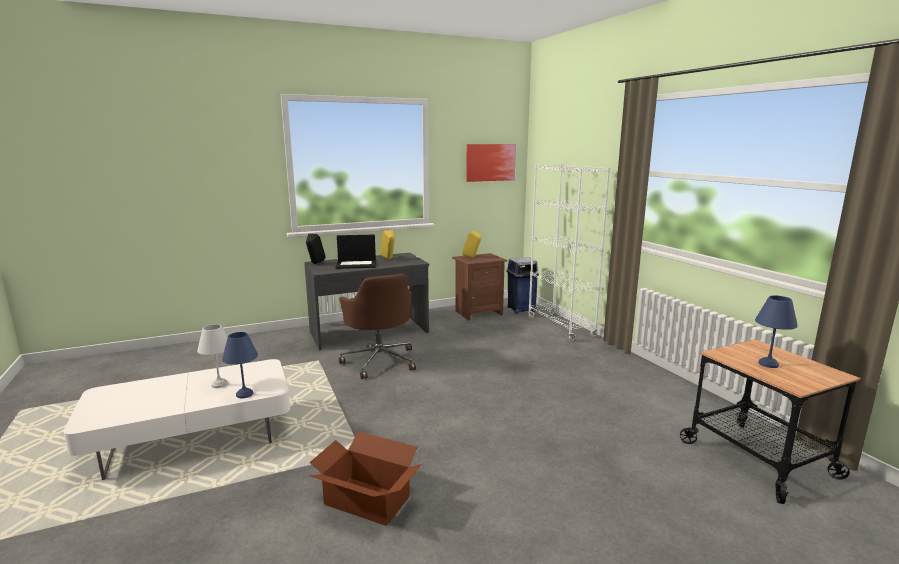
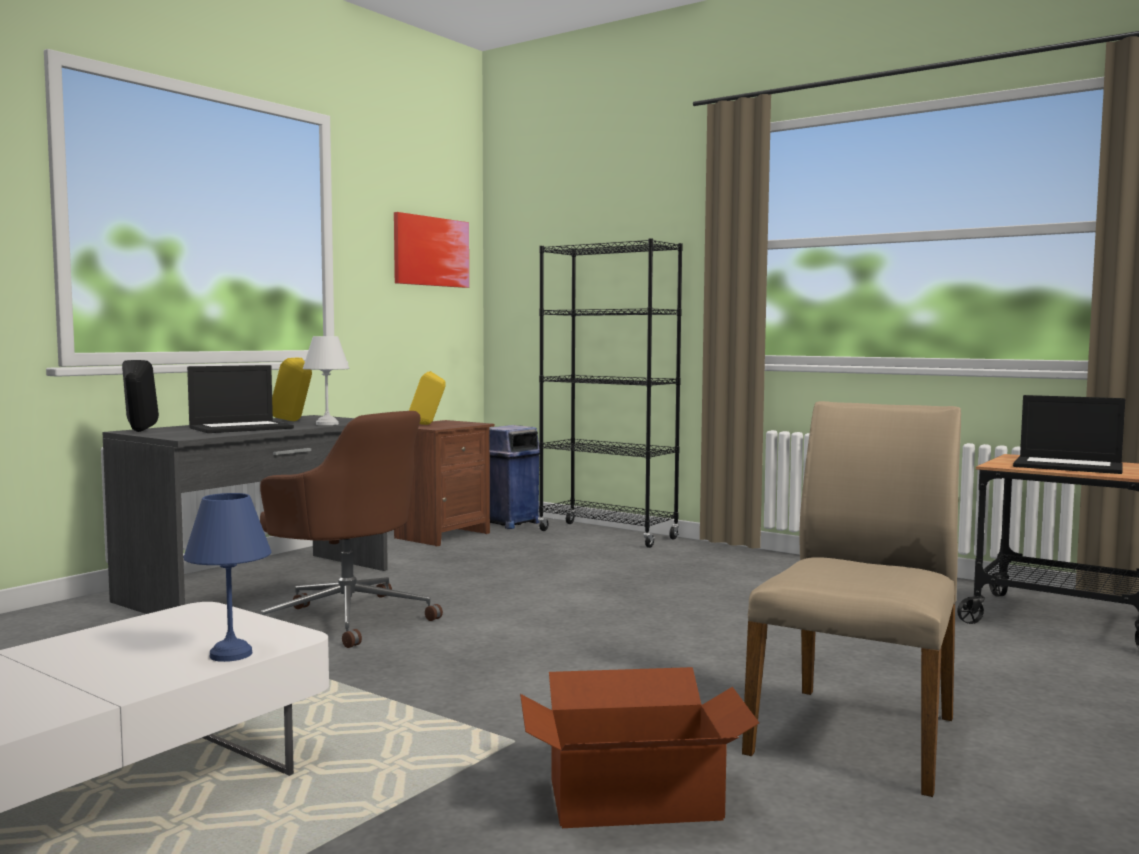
camera: 30 degrees left, 10 degrees down
white table lamp [197,324,228,388] -> white table lamp moved to [303,336,349,425]
white bookcase [528,164,611,341] -> black bookcase [538,239,683,548]
blue table lamp [755,295,798,368] -> laptop [1013,395,1125,474]
none -> beige chair [742,401,961,797]

